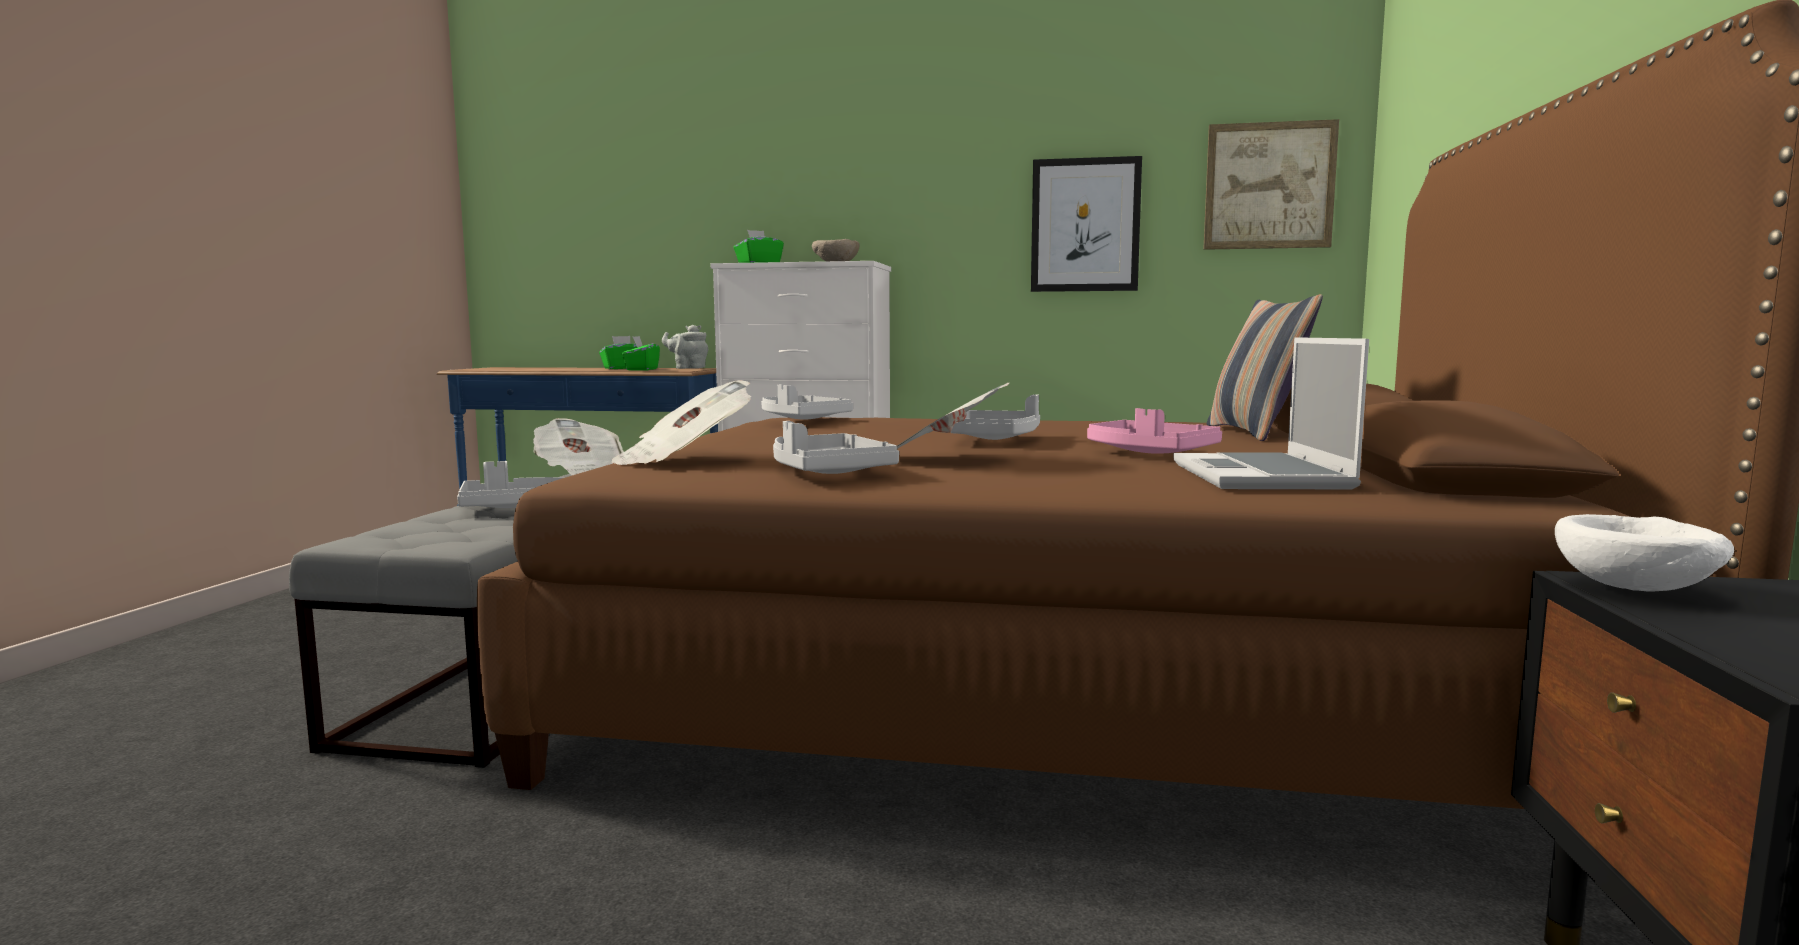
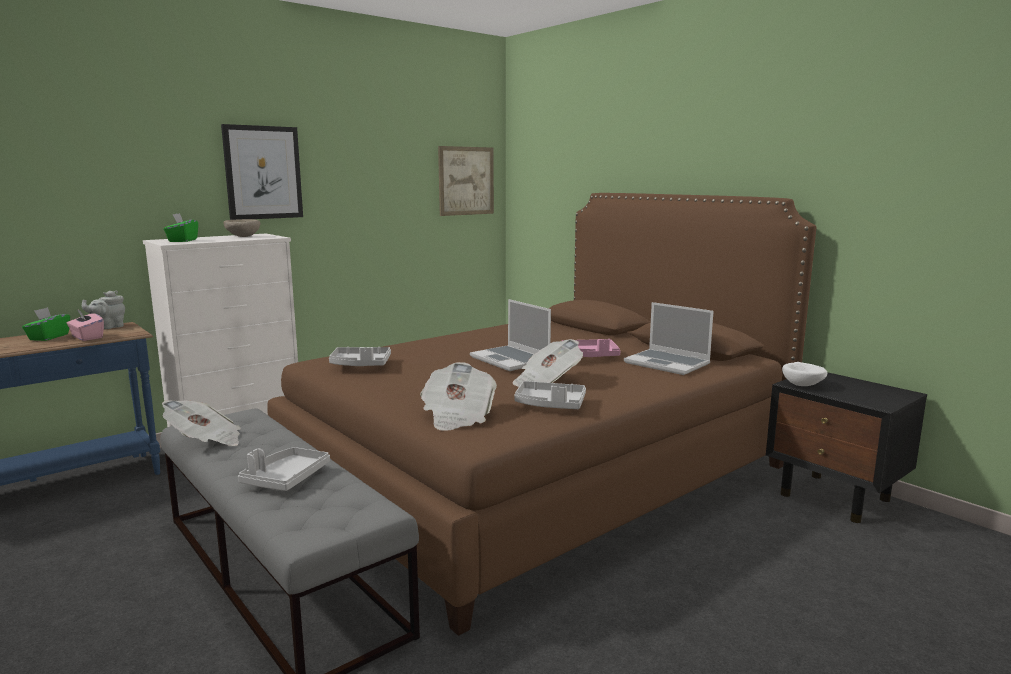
camera: 50 degrees left, 5 degrees up
green tissue box [622,336,660,370] -> pink tissue box [67,308,104,341]
grey tray [950,394,1040,440] -> laptop [470,299,551,371]
picture [1031,156,1142,292] -> picture moved to [221,124,303,220]
pillow [1207,294,1323,441] -> none

